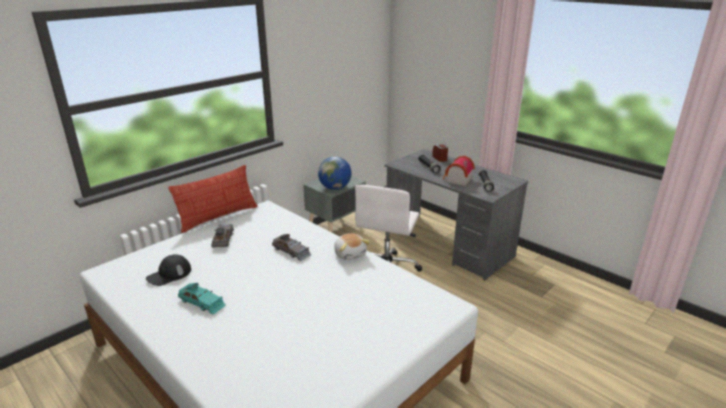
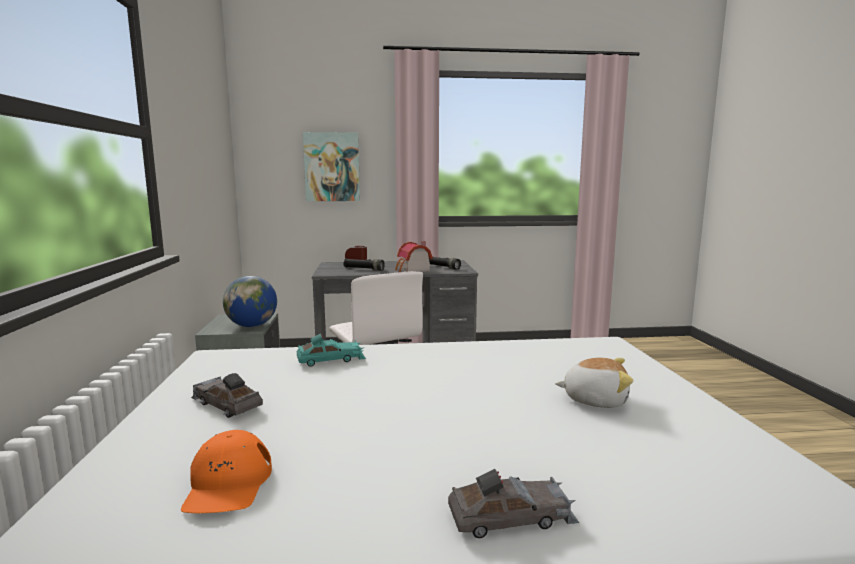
camera: 50 degrees left, 15 degrees down
black cap [146,254,191,286] -> orange cap [181,430,272,513]
pillow [168,165,258,233] -> none
turquoise toy car [178,283,226,315] -> turquoise toy car moved to [297,334,366,367]
grey toy car [272,234,311,261] -> grey toy car moved to [448,469,579,538]
plush toy [334,233,370,260] -> plush toy moved to [555,358,633,408]
none -> picture [303,132,360,201]

